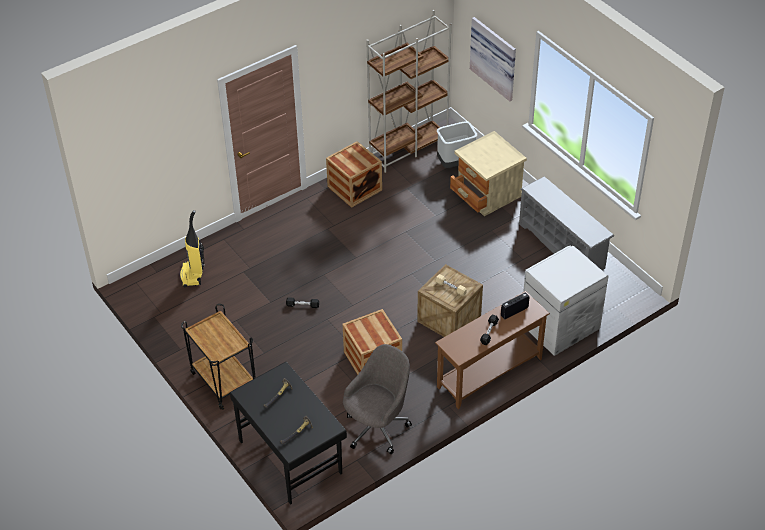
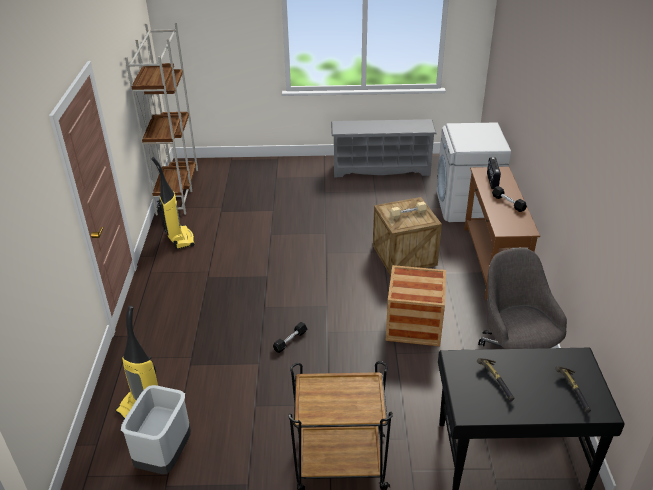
camera: 55 degrees left, 10 degrees down
crate [326,141,382,208] -> vacuum cleaner [151,157,195,249]
grey trash can [437,121,477,168] -> grey trash can moved to [121,385,191,474]
beige nightstand [450,131,527,216] -> none
picture [470,17,516,101] -> none

